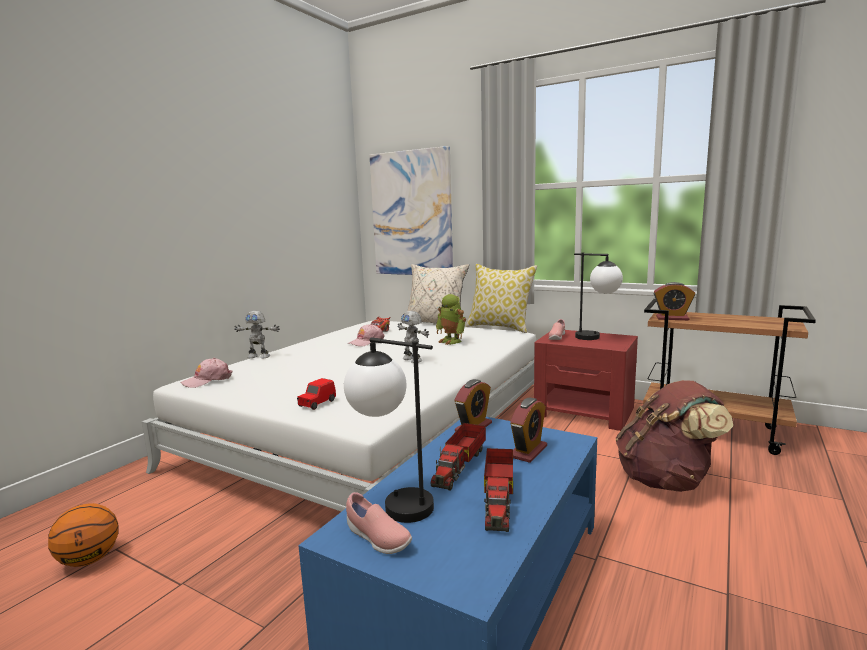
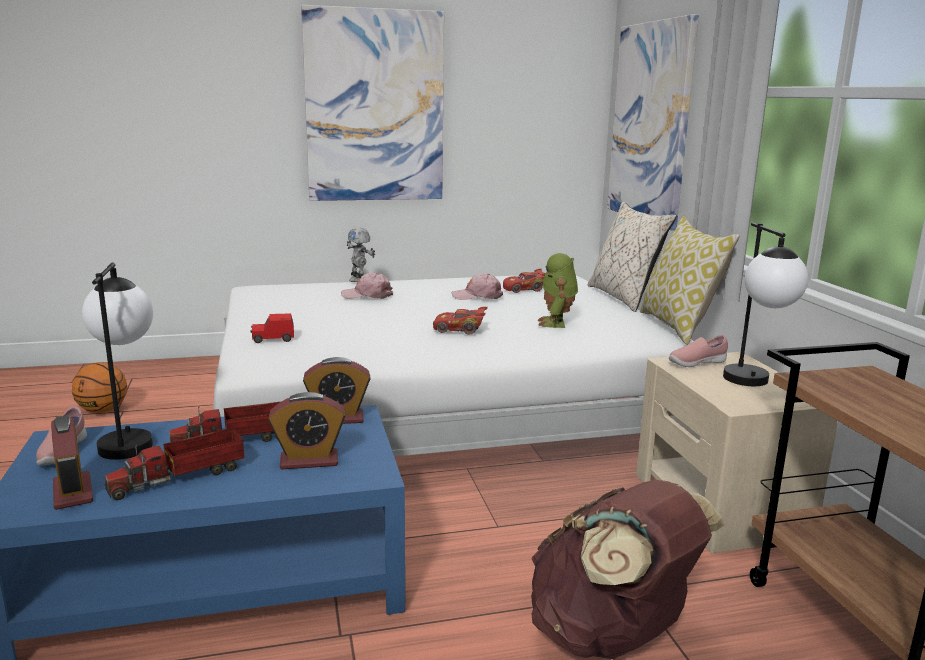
camera: 45 degrees right, 5 degrees up
pink cap [180,358,233,388] -> pink cap moved to [341,273,393,299]
toy robot [398,311,429,363] -> red toy car [433,307,488,335]
red nightstand [534,330,638,431] -> beige nightstand [636,352,838,553]
alarm clock [653,282,695,320] -> alarm clock moved to [51,415,93,510]
none -> picture [301,5,444,201]

